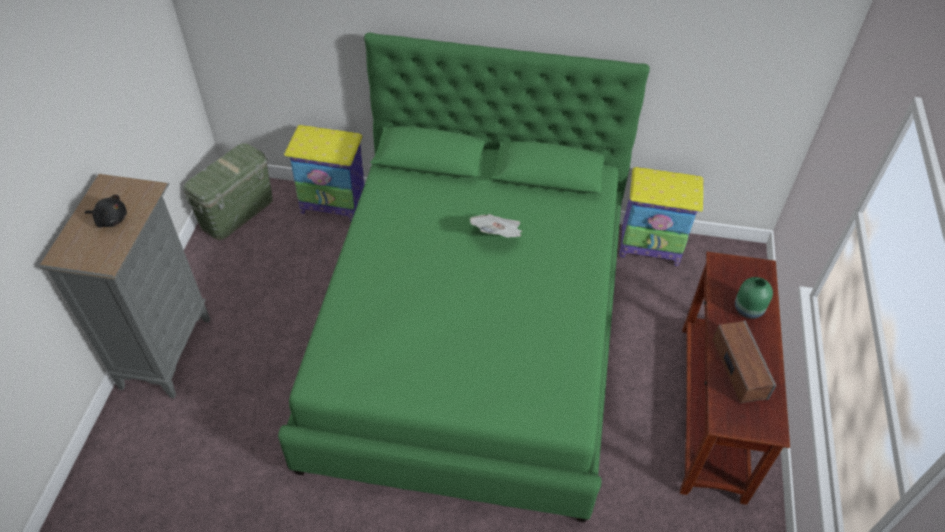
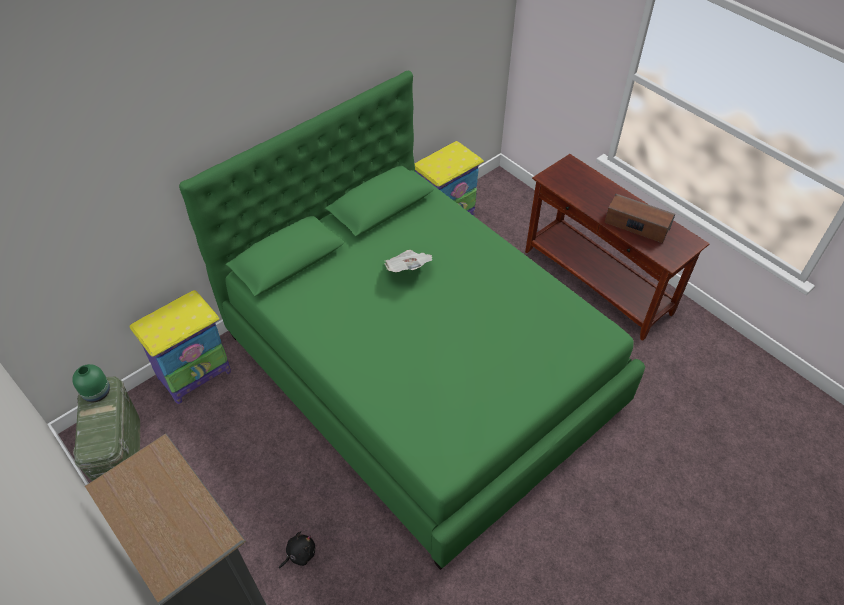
camera: 50 degrees left, 0 degrees up
black plush toy [85,195,127,228] -> black plush toy moved to [279,531,315,569]
green vase [735,277,773,319] -> green vase moved to [72,364,110,402]

